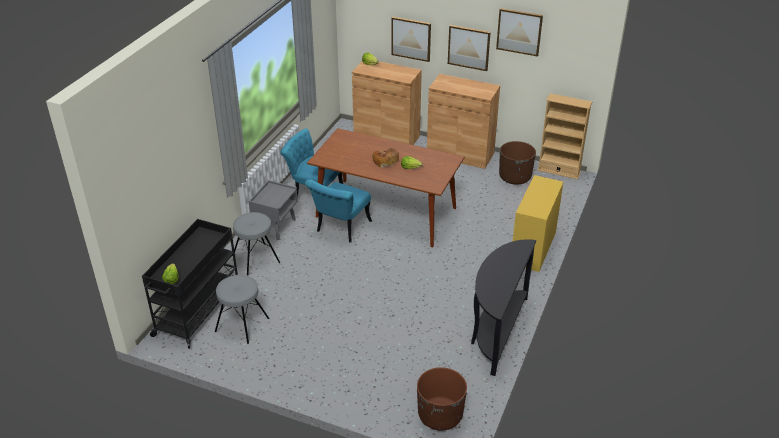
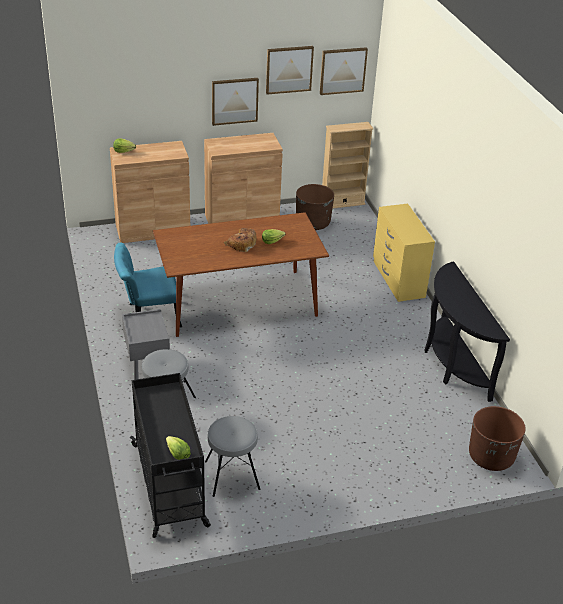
camera: 40 degrees left, 0 degrees up
turquoise chair [305,179,372,242] -> none
picture [391,17,431,62] -> picture moved to [320,47,368,95]

